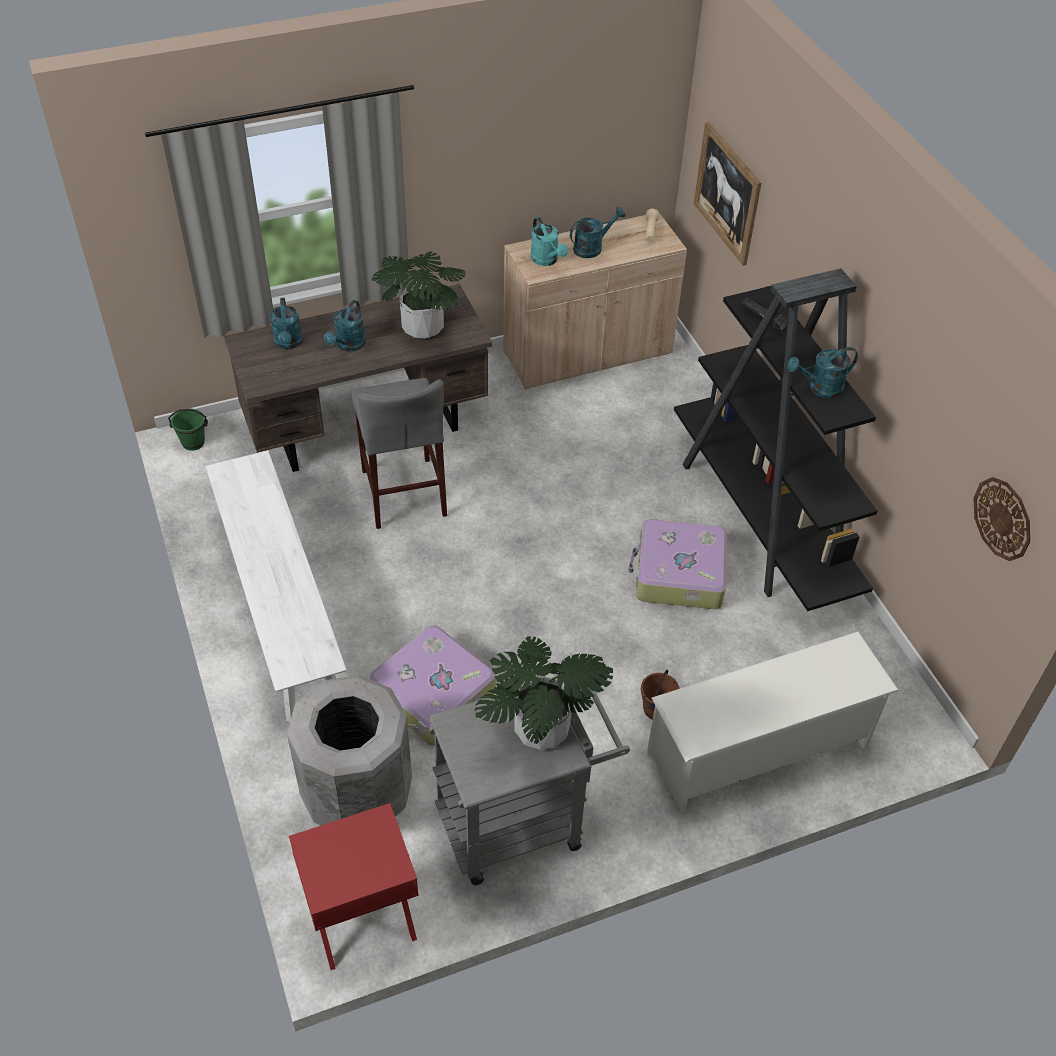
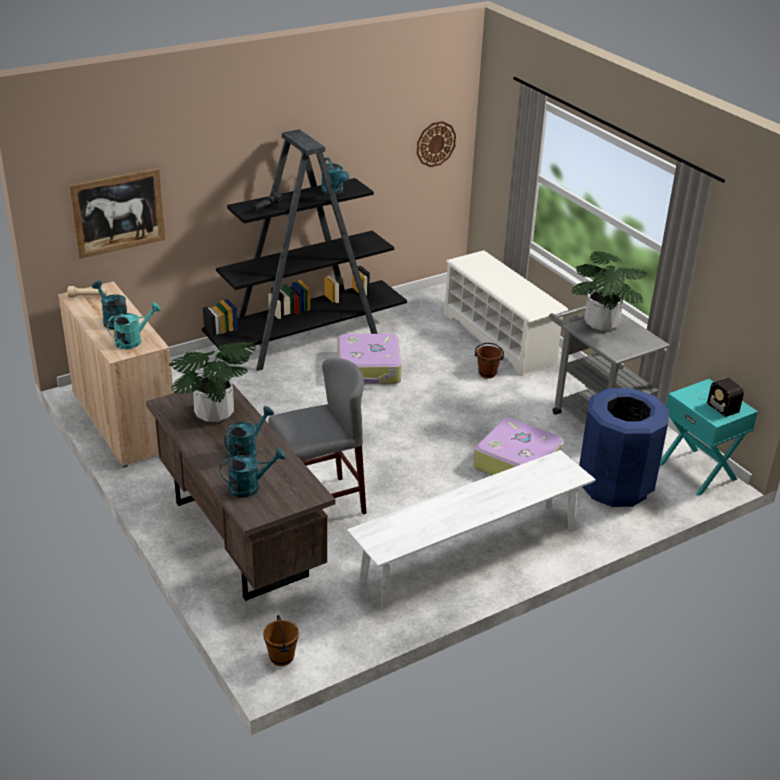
camera: 100 degrees left, 15 degrees down
green bucket [168,409,208,451] -> brown bucket [263,615,299,666]
grey trash can [287,675,412,825] -> blue trash can [579,388,669,507]
red nightstand [289,803,419,970] -> turquoise nightstand [660,379,758,496]
turquoise watering can [324,300,366,352] -> turquoise watering can turned 60 degrees counterclockwise [224,406,274,458]
none -> radio [698,378,744,417]

